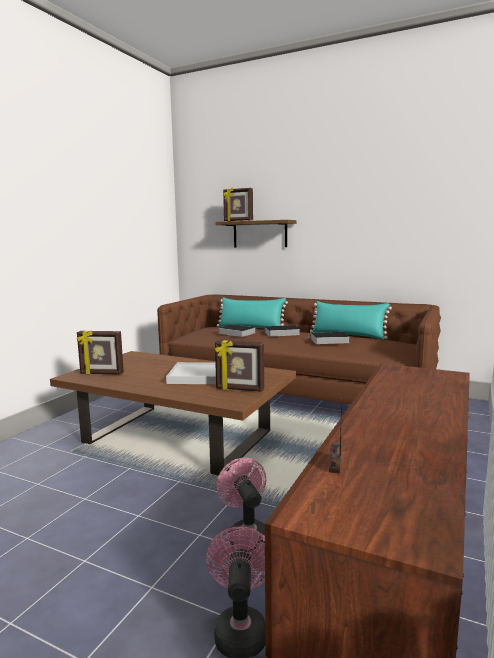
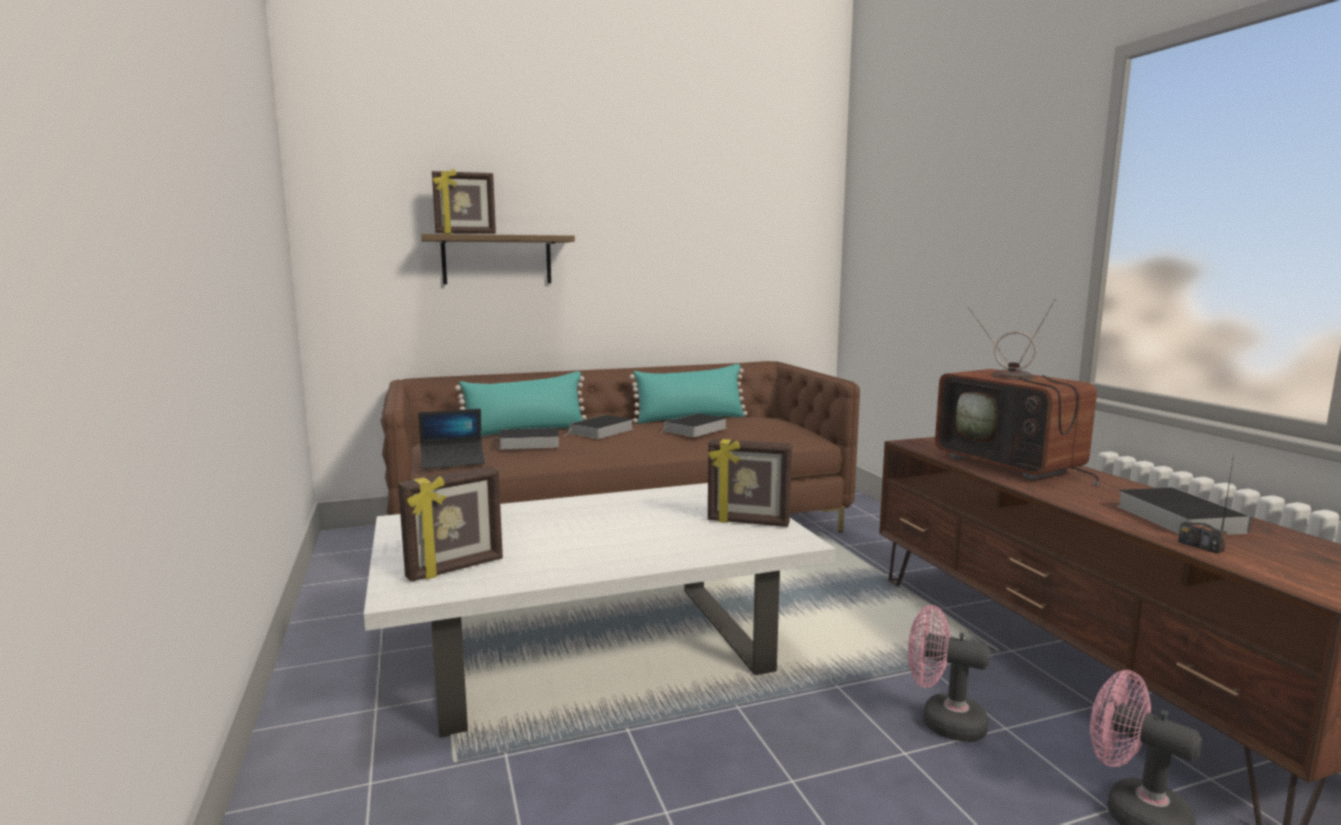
camera: 45 degrees left, 0 degrees up
brown coffee table [50,351,296,476] -> white coffee table [364,483,835,738]
white tray [166,362,216,384] -> none
picture frame [215,340,264,392] -> picture frame turned 45 degrees clockwise [708,439,792,527]
none -> laptop [418,409,485,469]
none -> television [935,299,1100,486]
none -> book [1116,487,1252,535]

